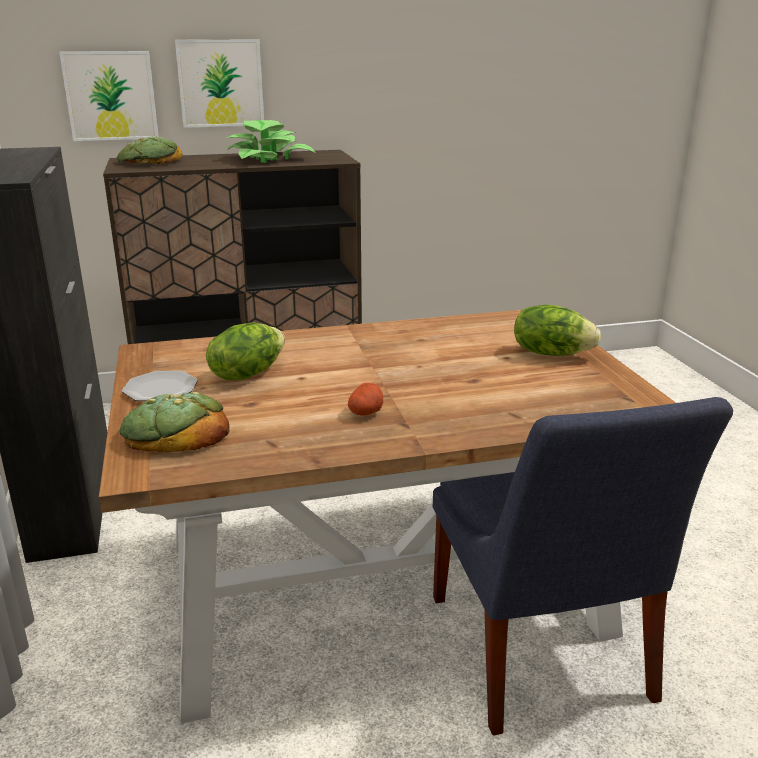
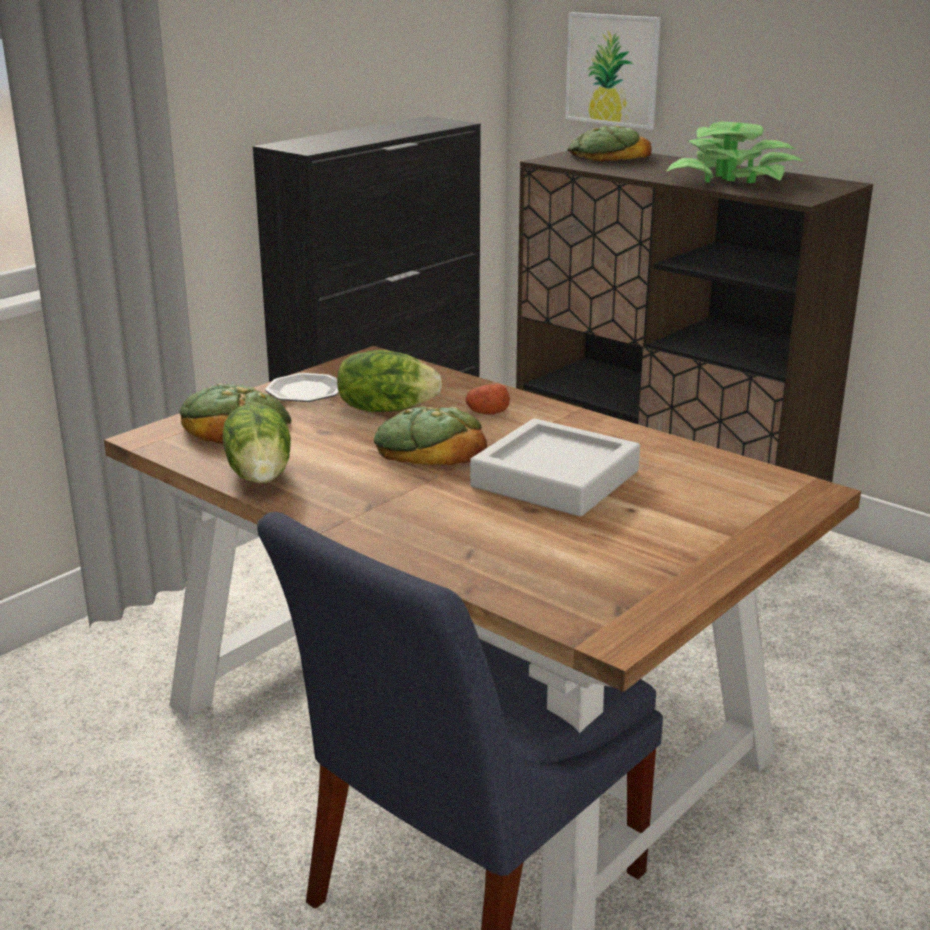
camera: 55 degrees right, 0 degrees up
picture [175,40,264,128] -> none
potato [348,383,383,416] -> potato moved to [466,384,510,415]
lettuce [514,305,601,356] -> lettuce moved to [223,403,291,483]
none -> bread [374,407,487,465]
none -> grey tray [470,419,640,517]

